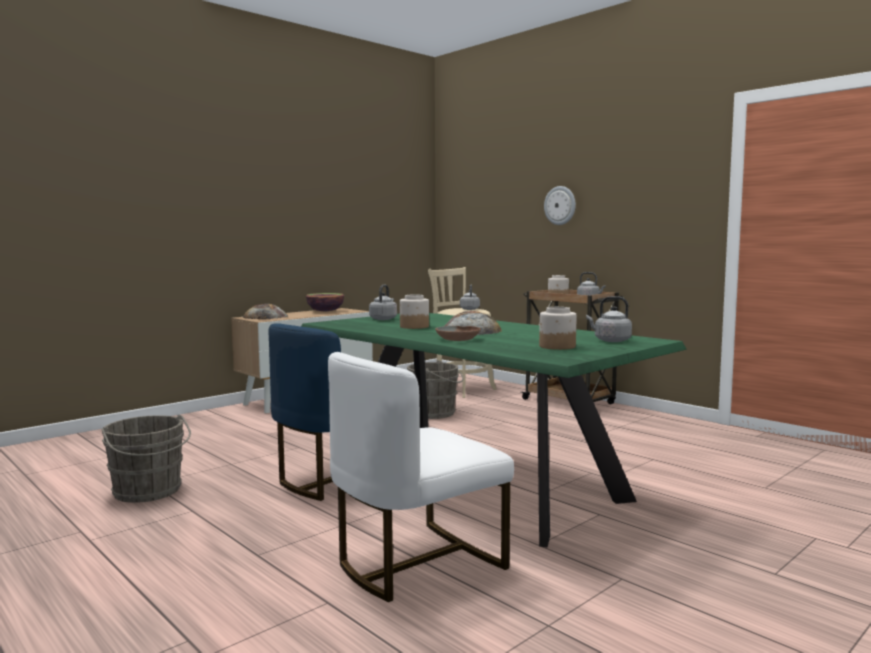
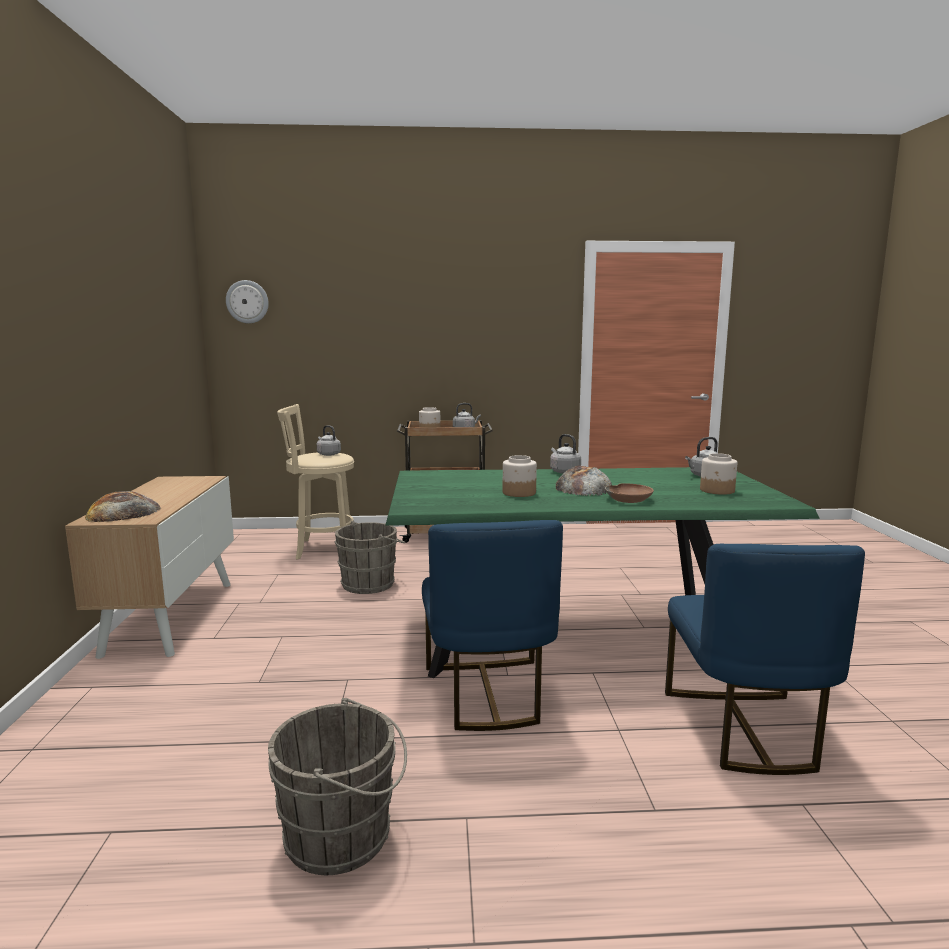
camera: 50 degrees left, 5 degrees up
bowl [306,293,344,312] -> none
white chair [328,352,514,602] -> blue chair [665,544,865,775]
grey kettle [369,285,397,320] -> grey kettle moved to [550,434,581,474]
wall clock [544,186,576,225] -> wall clock moved to [226,280,269,323]

